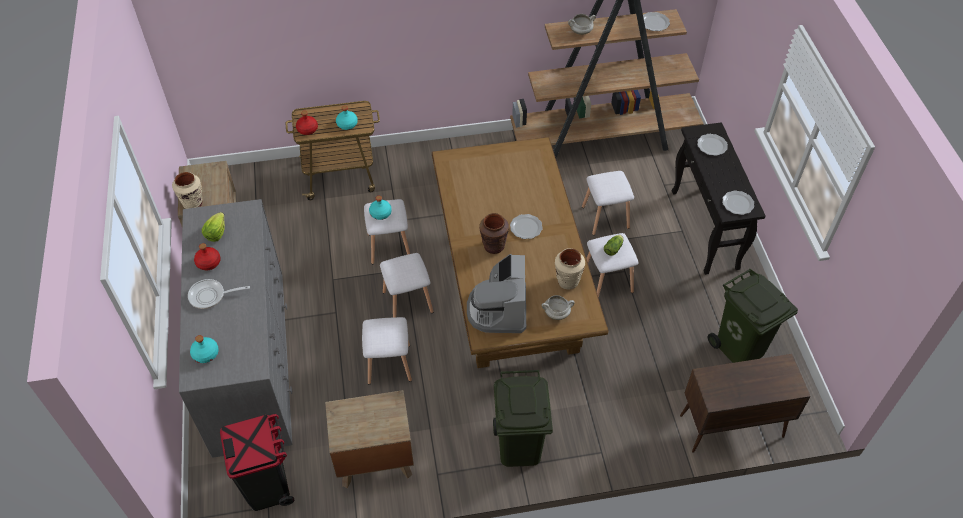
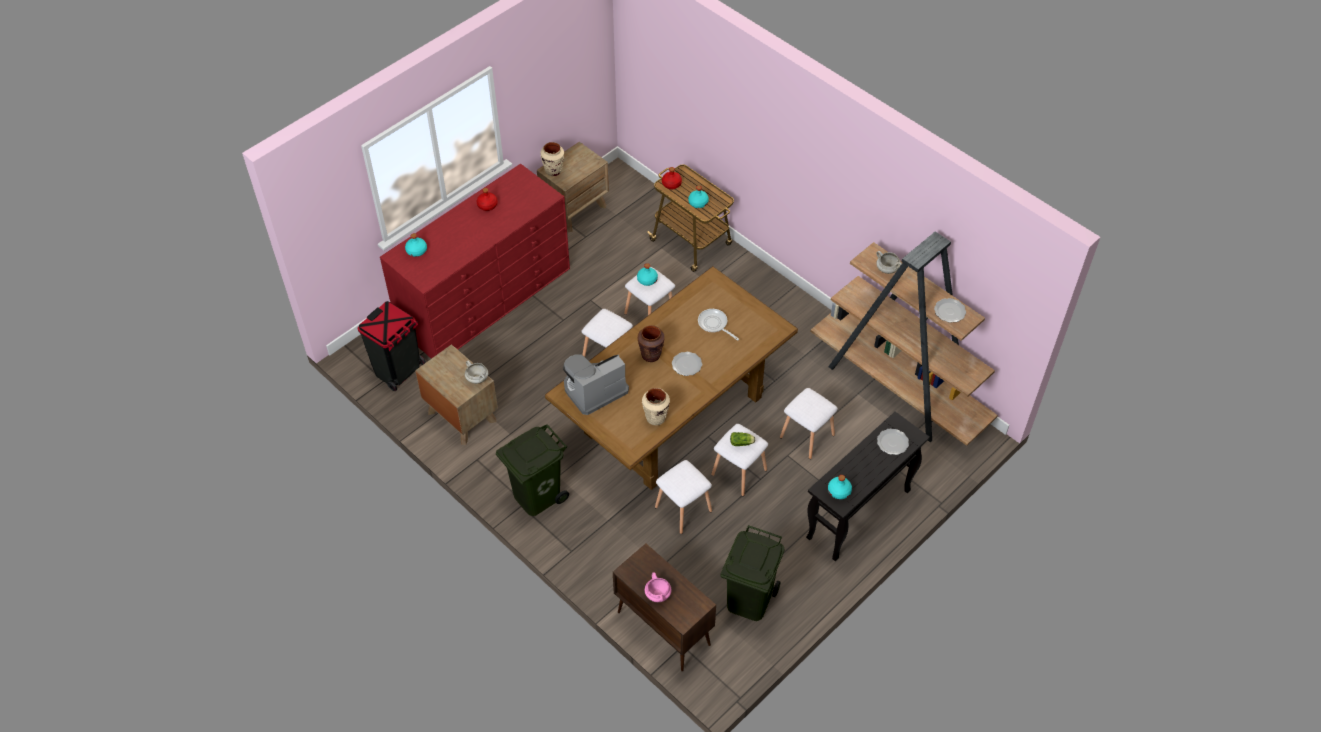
camera: 55 degrees right, 0 degrees up
grey dresser [179,199,292,458] -> red dresser [380,164,570,359]
frying pan [188,279,250,309] -> frying pan moved to [698,309,739,341]
lettuce [202,212,225,242] -> none
white stool [362,317,412,385] -> white stool moved to [655,460,712,534]
white cooking pot [542,295,575,320] -> white cooking pot moved to [465,361,488,384]
plate [722,190,754,215] -> turquoise bottle [828,475,852,499]
none -> pink cooking pot [645,572,672,602]

